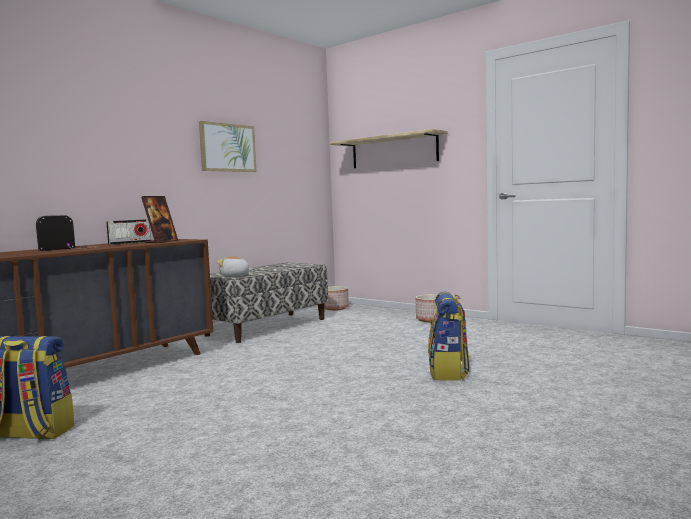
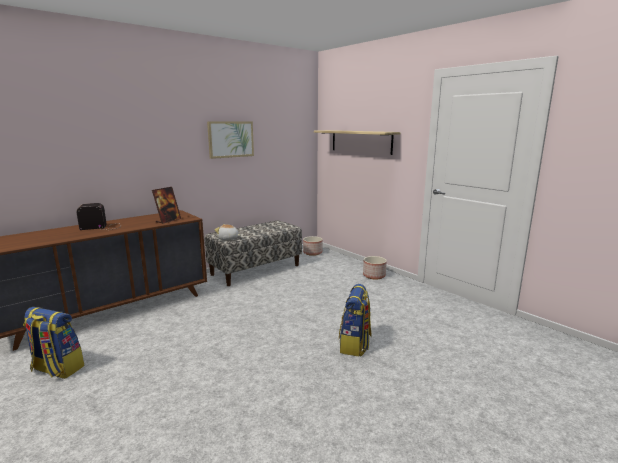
camera: 10 degrees right, 10 degrees up
radio [106,219,151,245] -> none

